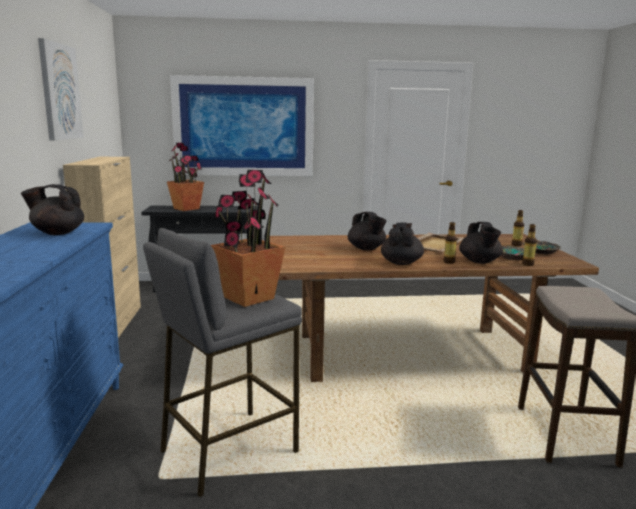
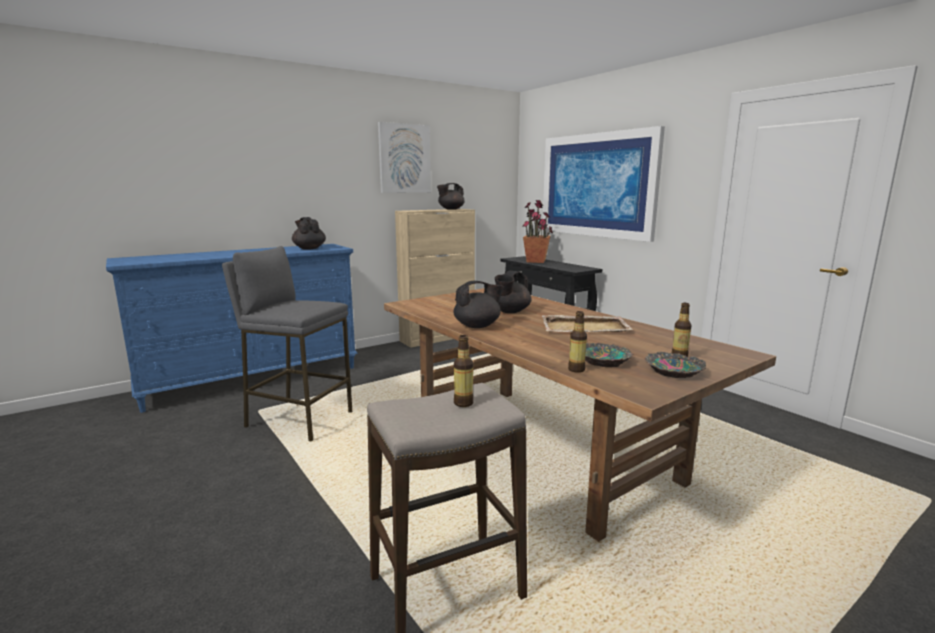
camera: 60 degrees right, 0 degrees up
potted plant [211,170,285,307] -> none
bottle [443,222,457,264] -> bottle moved to [454,335,474,407]
black teapot [459,222,503,264] -> black teapot moved to [437,183,465,210]

